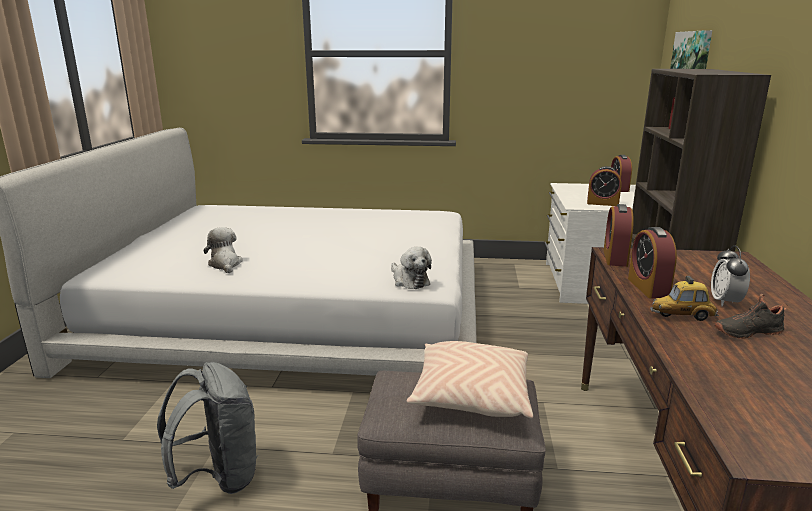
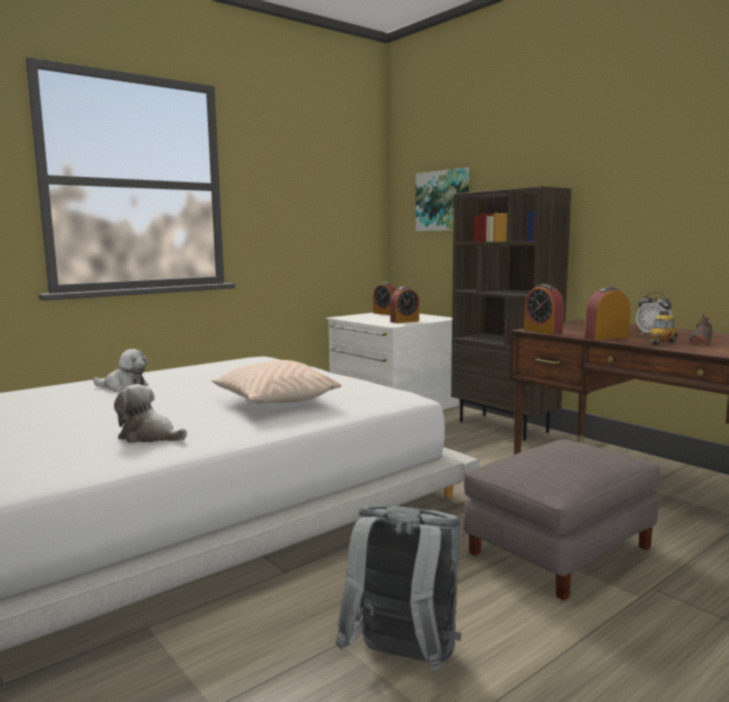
camera: 45 degrees left, 10 degrees down
plush toy [391,247,432,289] -> plush toy moved to [93,349,148,392]
beige pillow [407,341,533,419] -> beige pillow moved to [211,360,341,404]
alarm clock [628,227,677,299] -> alarm clock turned 120 degrees clockwise [585,287,630,340]

